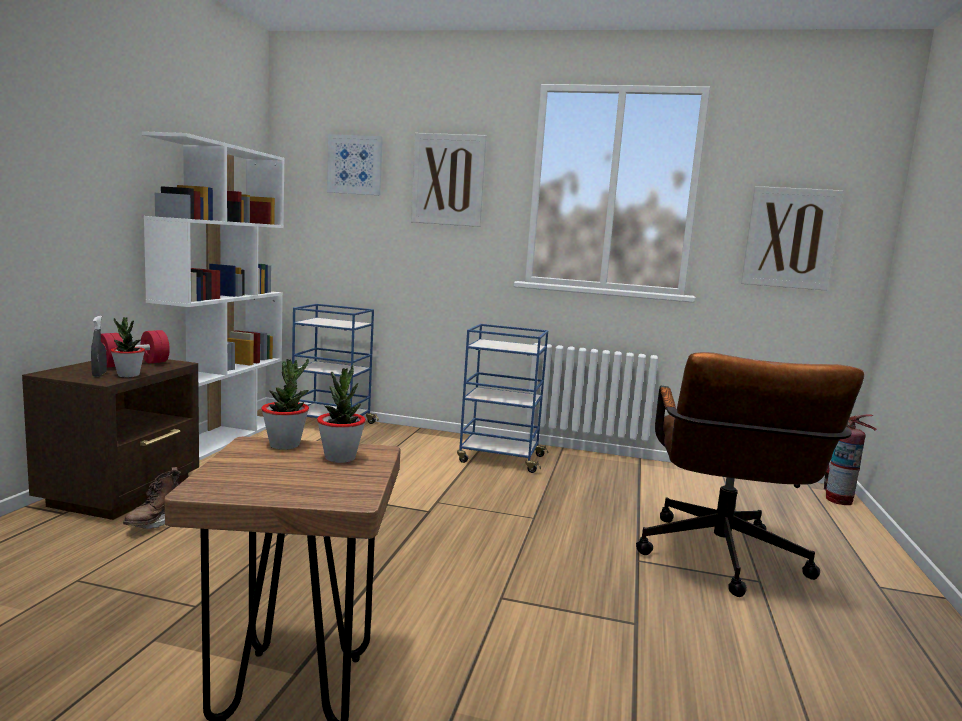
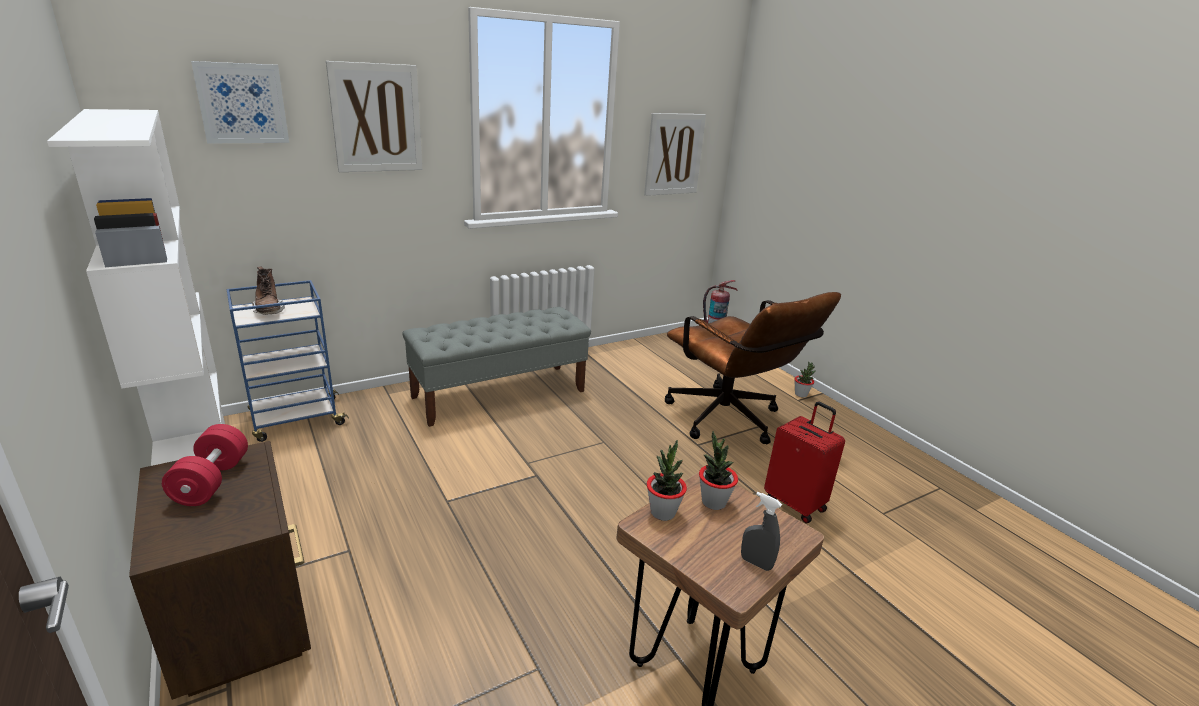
camera: 45 degrees left, 15 degrees up
grey spray bottle [91,316,107,377] -> grey spray bottle moved to [741,492,782,571]
potted plant [110,317,145,377] -> potted plant moved to [794,362,815,397]
brown boot [123,467,181,529] -> brown boot moved to [251,266,285,315]
blue cart [457,324,548,473] -> grey bench [403,307,591,427]
none -> red suitcase [764,402,845,523]

